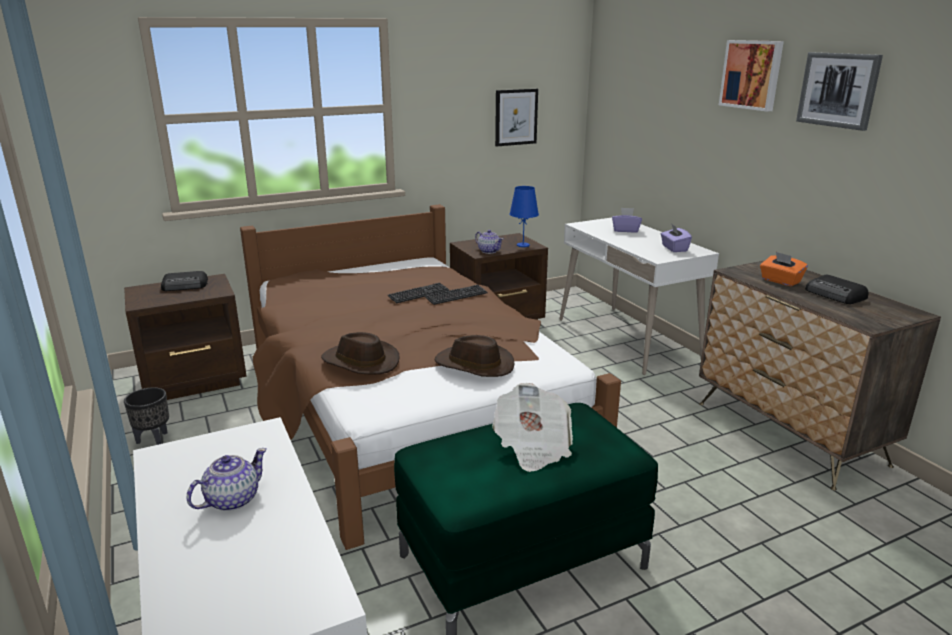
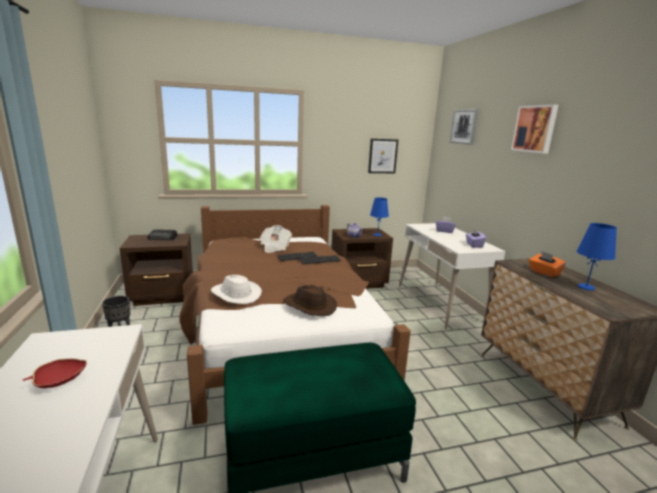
camera: 10 degrees right, 5 degrees down
teapot [186,448,267,511] -> red bowl [22,359,87,388]
brown hat [321,332,400,374] -> white hat [211,275,262,304]
newspaper [492,383,573,472] -> newspaper moved to [260,225,292,253]
picture [796,52,883,131] -> picture moved to [450,109,479,145]
radio [805,274,869,304] -> blue table lamp [576,223,617,290]

